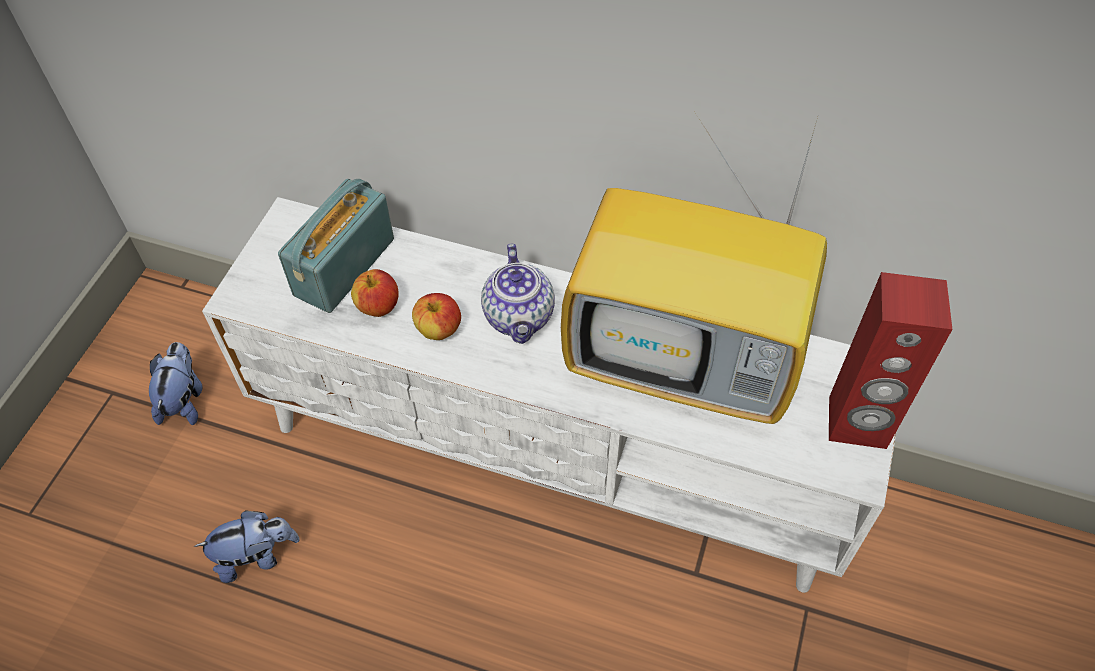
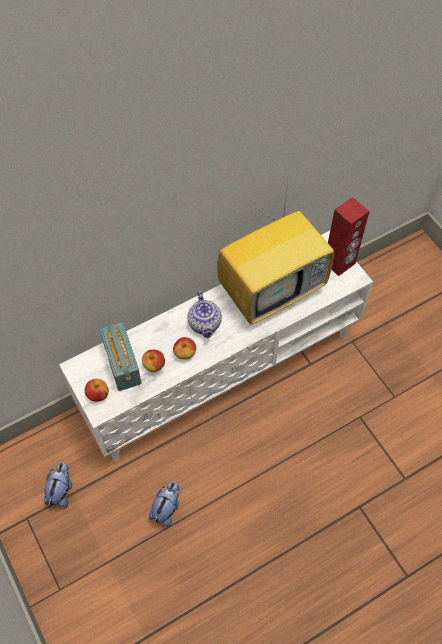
camera: 50 degrees left, 5 degrees up
plush toy [149,342,203,425] -> plush toy turned 60 degrees clockwise [44,462,72,509]
teapot [481,243,555,344] -> teapot turned 45 degrees clockwise [187,290,222,338]
none -> apple [85,379,109,402]

